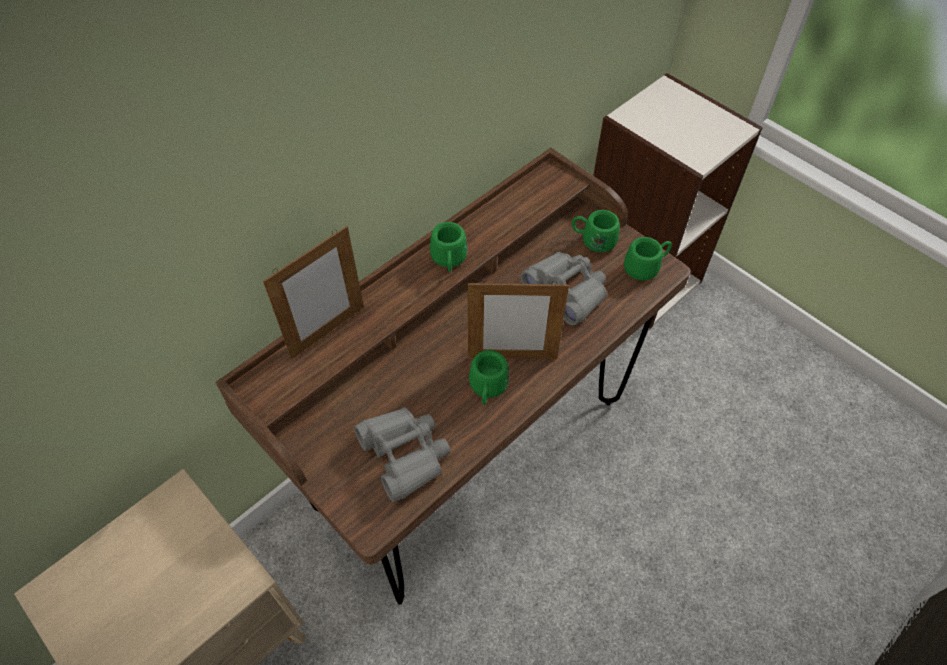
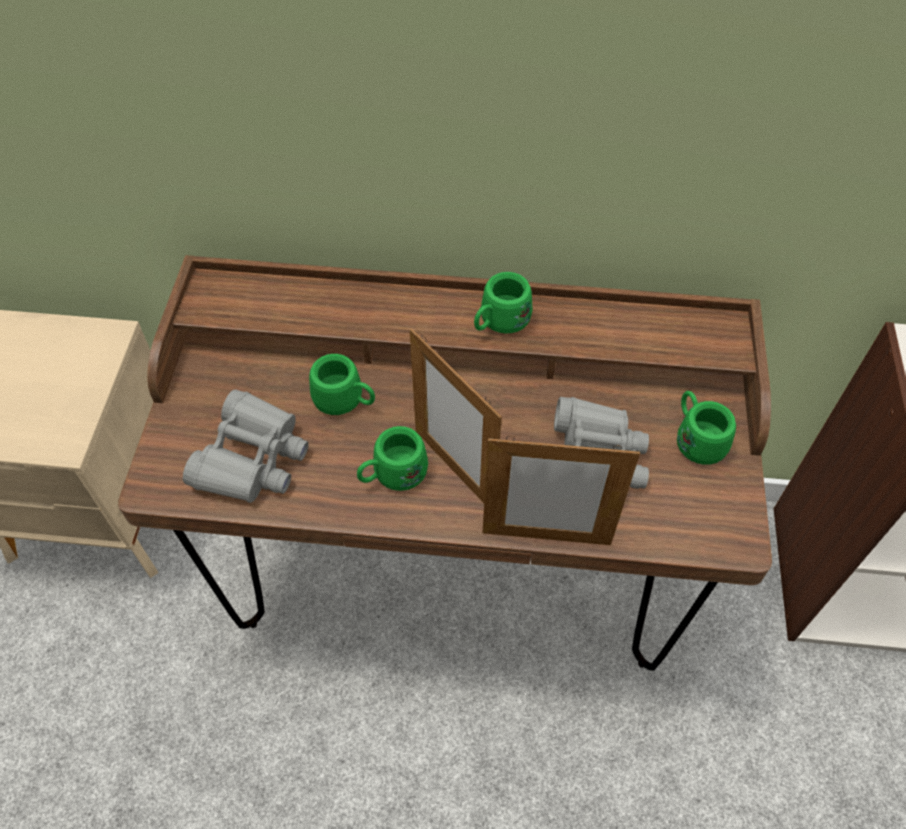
camera: 50 degrees right, 0 degrees up
picture frame [263,226,364,359] -> picture frame moved to [482,436,640,545]
green mug [624,237,672,280] -> green mug moved to [309,354,375,415]

